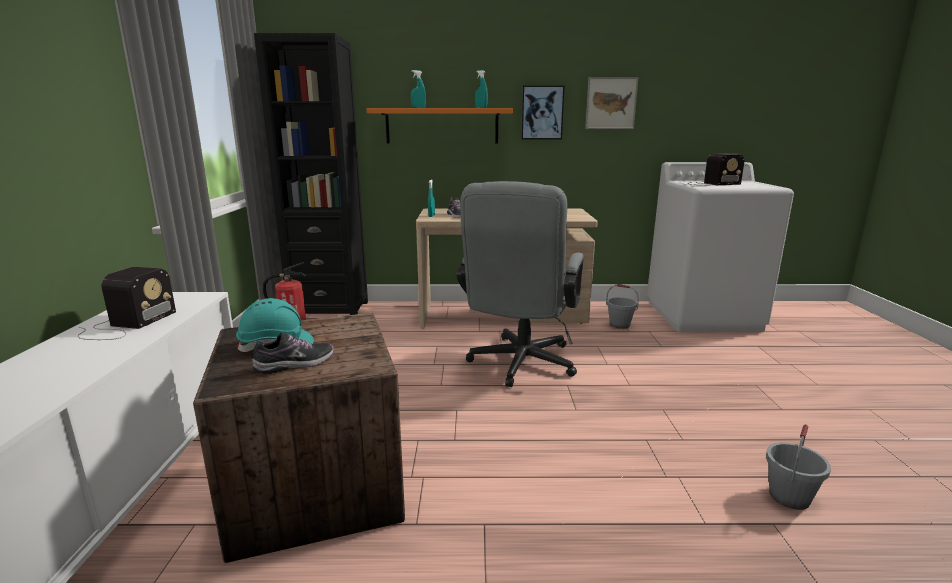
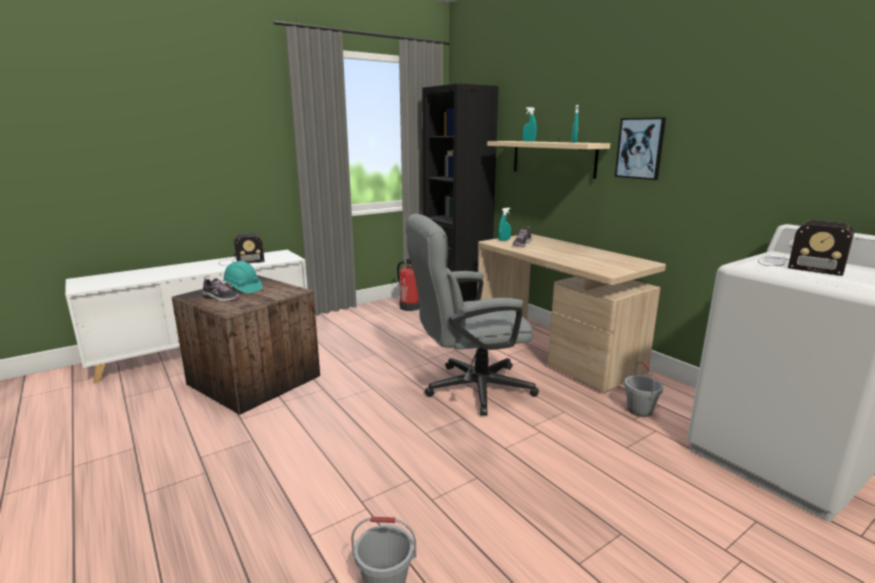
camera: 55 degrees right, 0 degrees up
orange shelf [367,108,513,143] -> beige shelf [487,141,610,179]
picture [585,77,638,129] -> none

